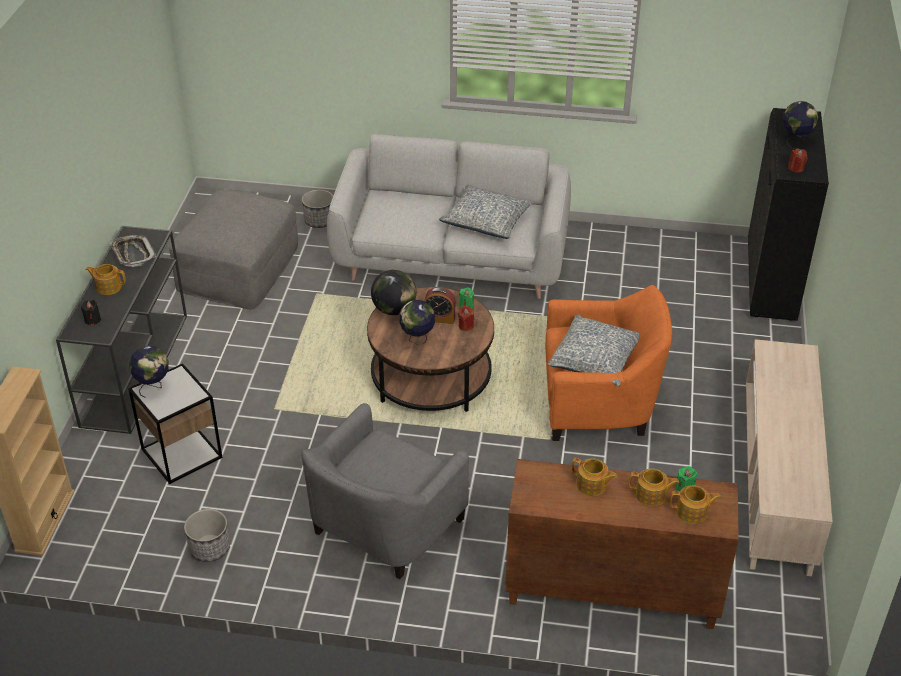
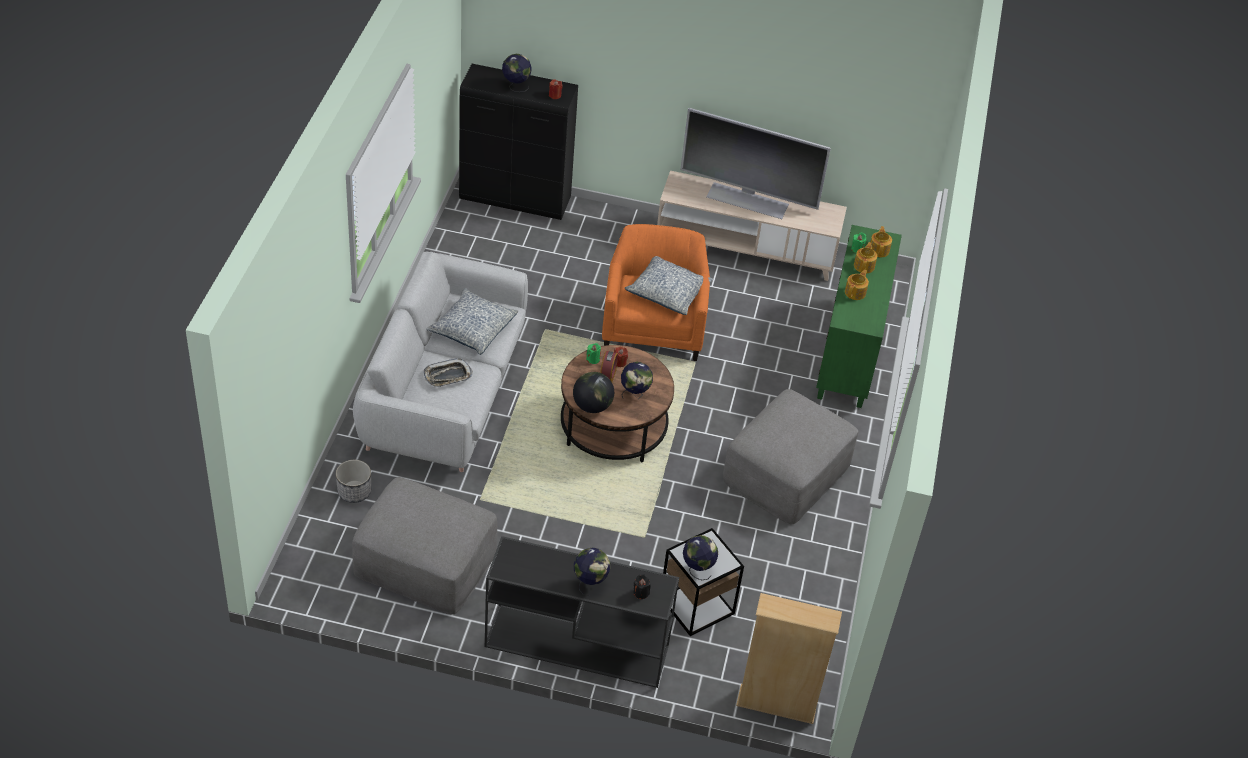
camera: 90 degrees left, 5 degrees up
teapot [85,264,126,295] -> globe [574,548,610,596]
tray [110,235,156,267] -> tray moved to [424,358,473,387]
planter [184,509,230,562] -> none
grey armchair [302,403,469,579] -> grey ottoman [723,389,859,524]
brown cabinet [505,459,739,629] -> green cabinet [816,225,902,408]
none -> television [680,108,831,219]

